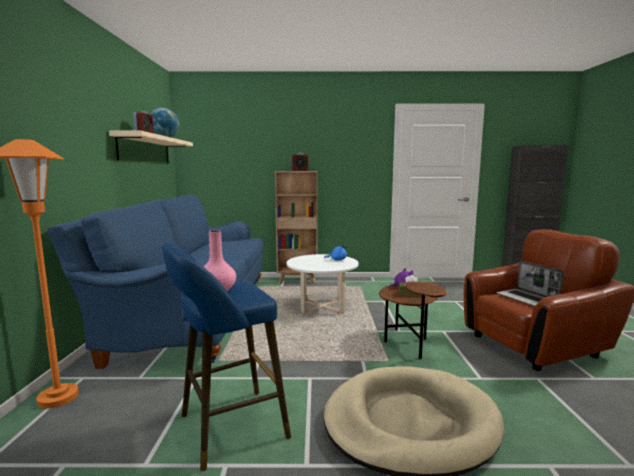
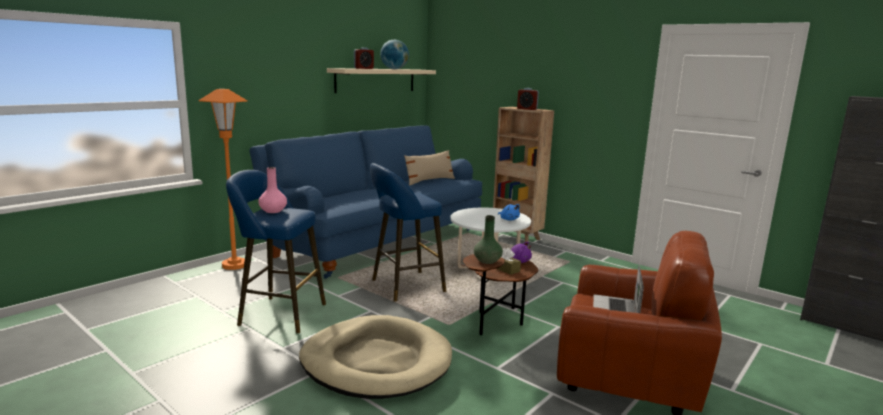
camera: 40 degrees right, 5 degrees up
none -> blue stool [370,163,446,302]
none -> beige pillow [404,150,455,186]
none -> green vase [474,215,503,264]

